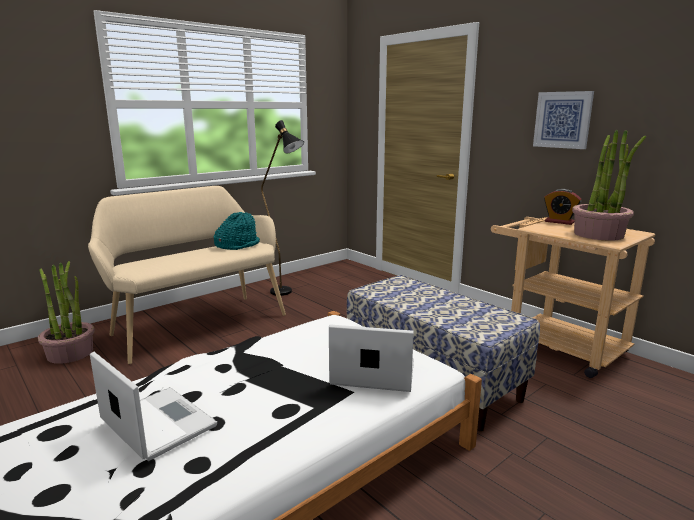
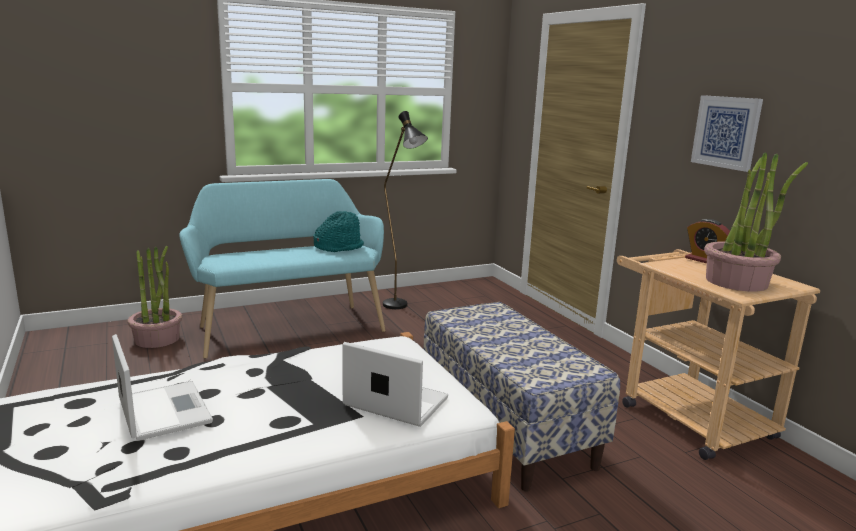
camera: 15 degrees right, 0 degrees up
beige bench [88,186,286,364] -> turquoise bench [179,179,385,359]

